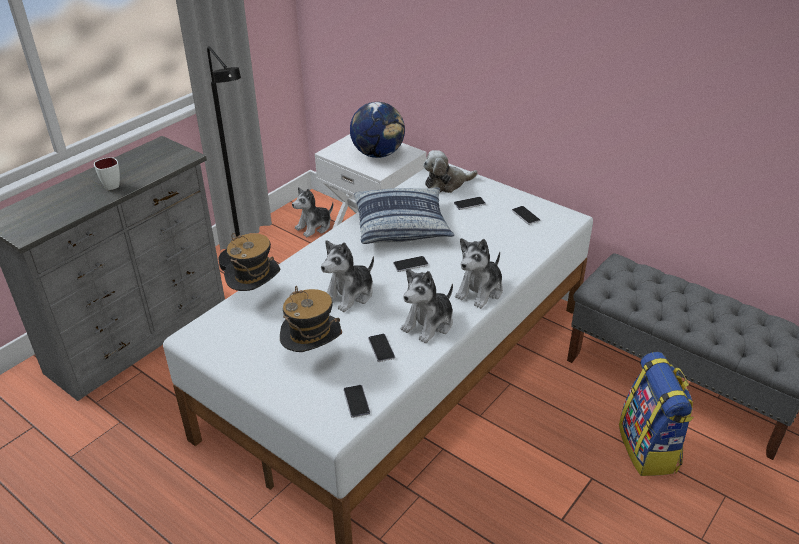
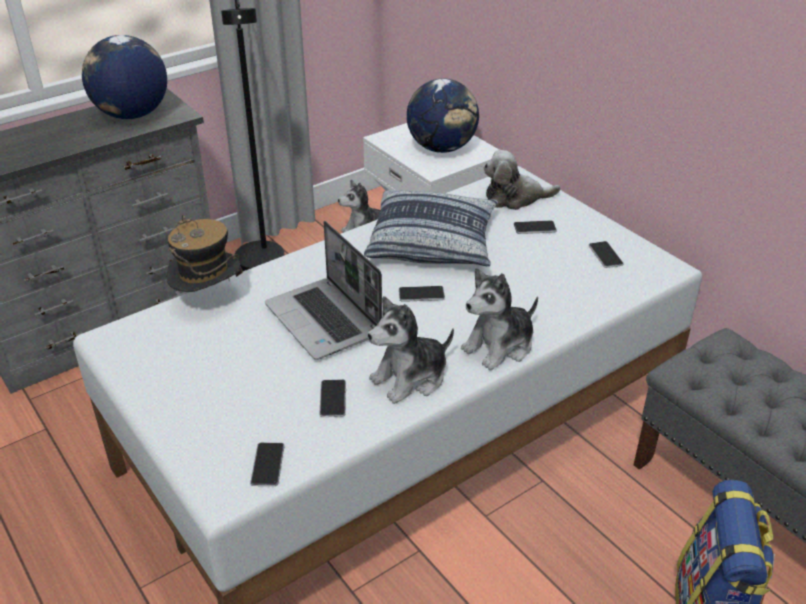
camera: 15 degrees right, 0 degrees up
white mug [94,157,120,190] -> none
hat [280,286,342,352] -> none
plush toy [321,240,374,312] -> laptop [265,221,383,360]
none -> globe [82,35,167,119]

